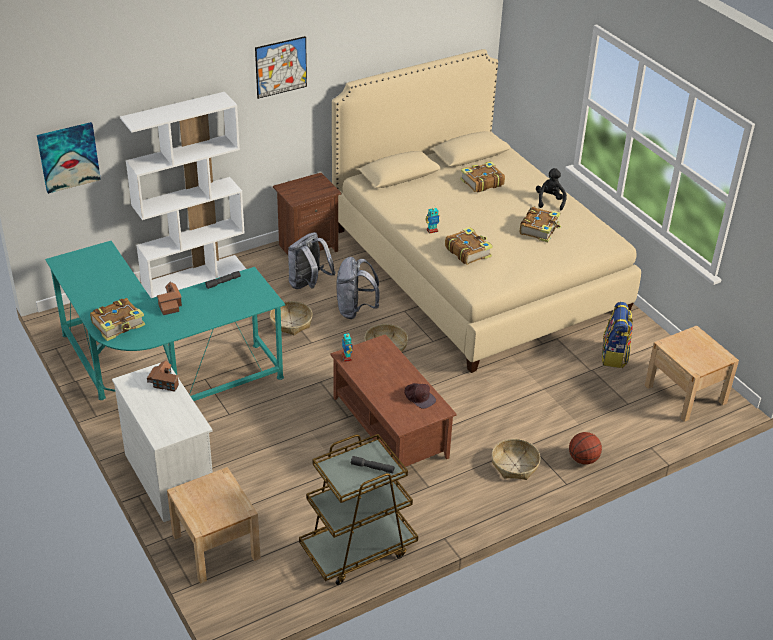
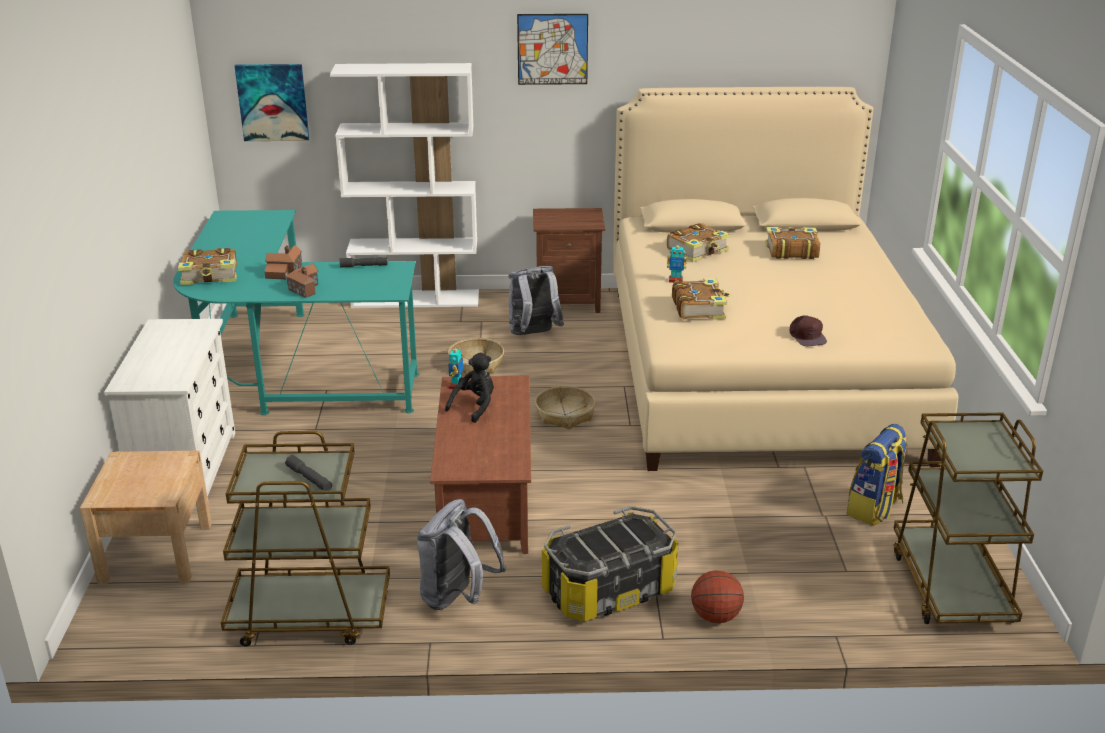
camera: 30 degrees right, 10 degrees down
toy house [147,360,179,392] -> toy house moved to [286,263,318,298]
grey backpack [336,257,380,319] -> grey backpack moved to [417,499,506,610]
brown cap [404,383,436,409] -> brown cap moved to [790,316,827,346]
basket [492,439,541,480] -> storage box [542,506,679,621]
book [520,207,561,243] -> book moved to [667,223,730,262]
black plush toy [536,168,567,210] -> black plush toy moved to [445,353,494,423]
beige nightstand [645,326,739,422] -> brown cart [893,413,1043,624]

